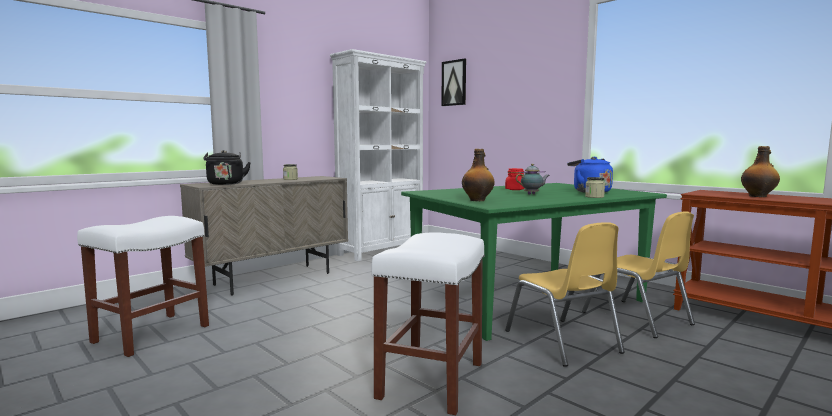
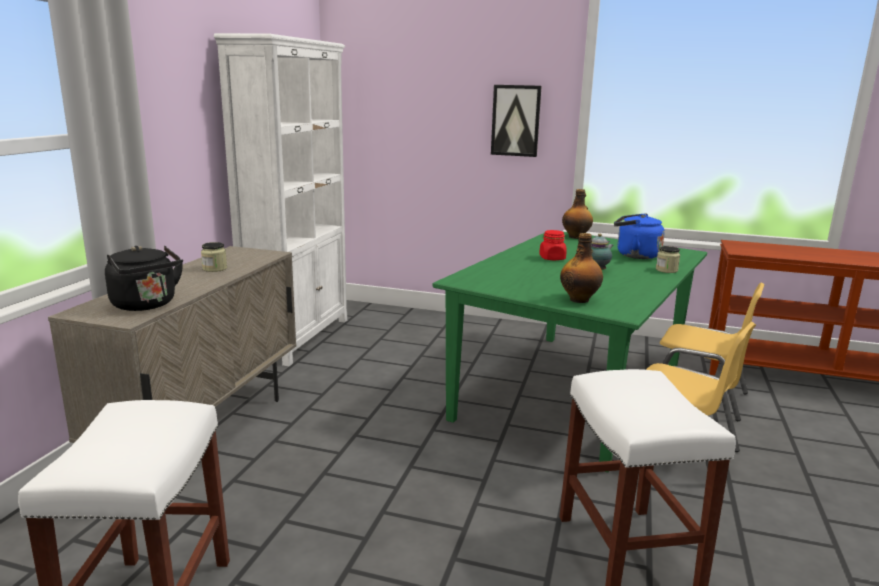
camera: 30 degrees left, 10 degrees up
picture [441,58,466,106] -> picture moved to [491,85,542,157]
bottle [741,146,780,197] -> bottle moved to [562,189,593,239]

